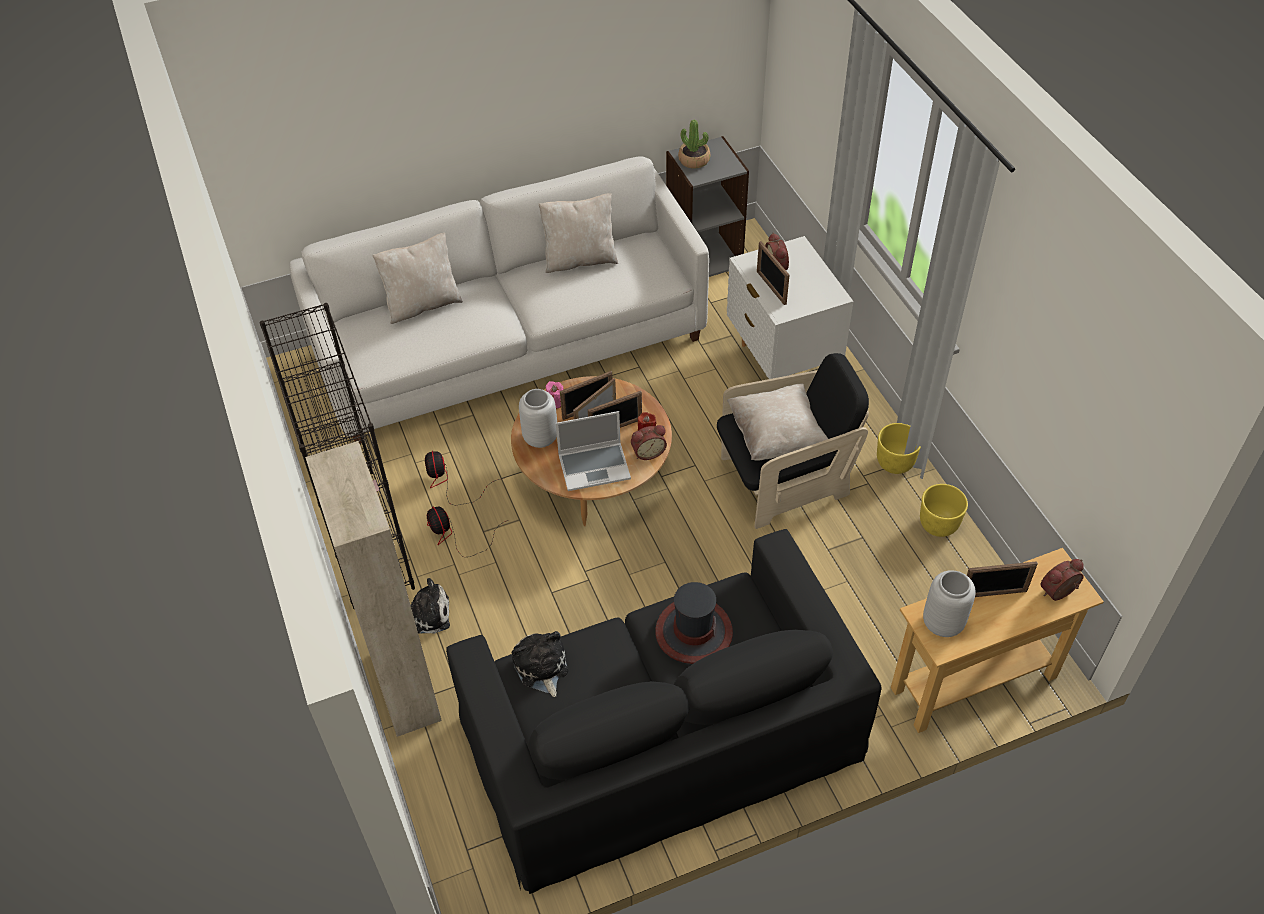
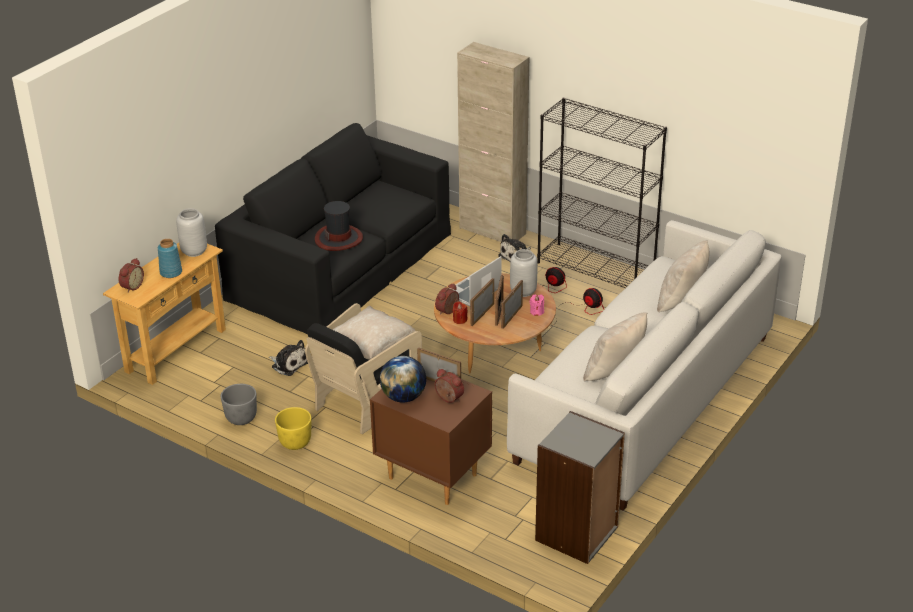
camera: 145 degrees right, 15 degrees down
plush toy [512,631,568,697] -> plush toy moved to [269,340,308,376]
potted plant [678,120,710,168] -> none
white nightstand [727,236,853,379] -> brown nightstand [370,379,492,505]
yellow planter [920,484,968,537] -> grey planter [221,384,257,425]
picture frame [967,561,1038,597] -> blue vase [158,239,182,278]
none -> globe [380,356,426,402]

